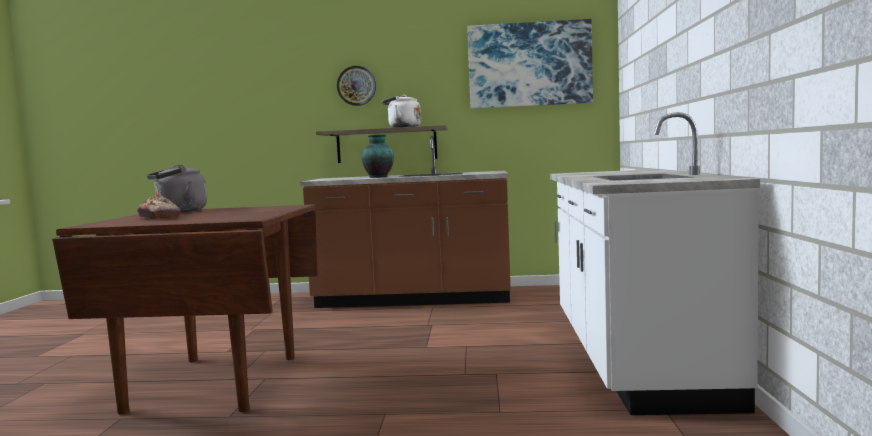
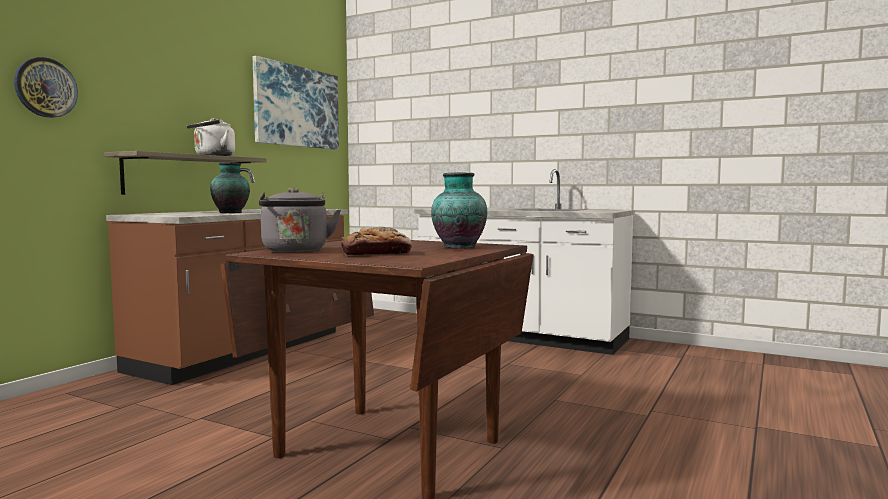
camera: 65 degrees left, 0 degrees up
wall clock [337,66,376,106] -> wall clock moved to [14,57,78,118]
none -> vase [431,172,487,249]

